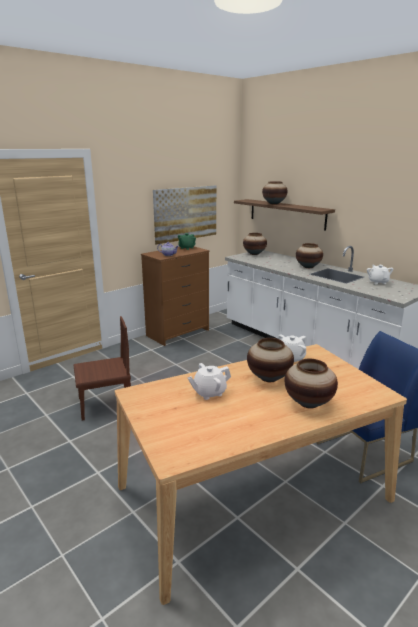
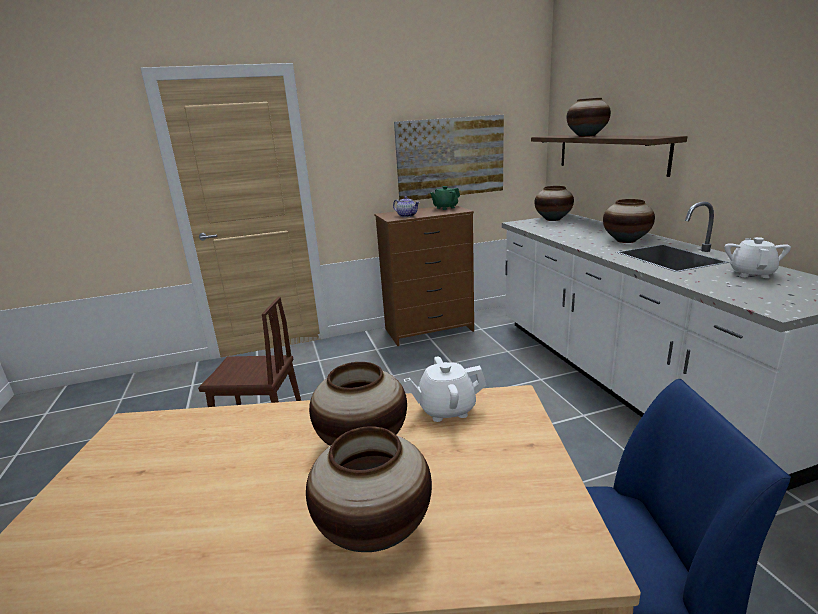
camera: 25 degrees right, 0 degrees up
white teapot [187,363,231,400] -> none

